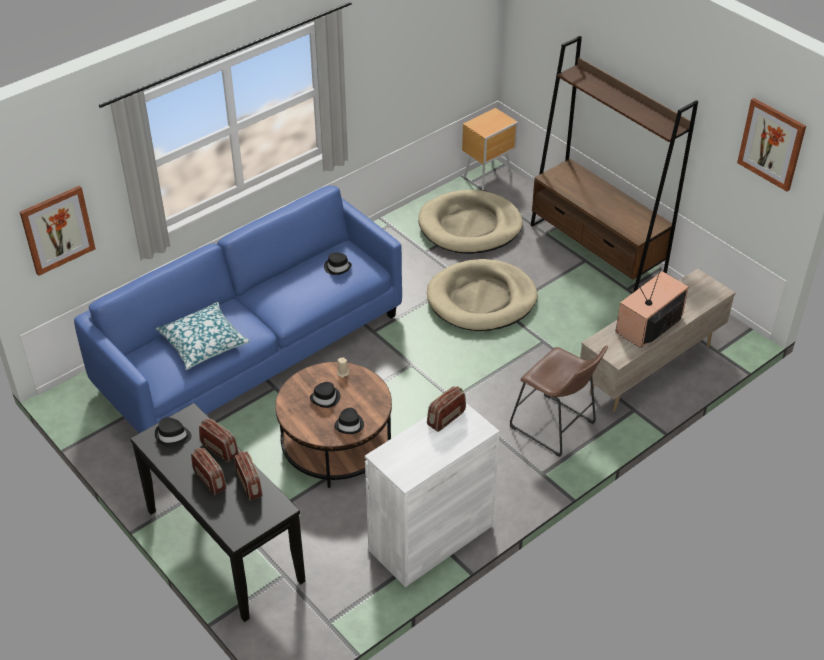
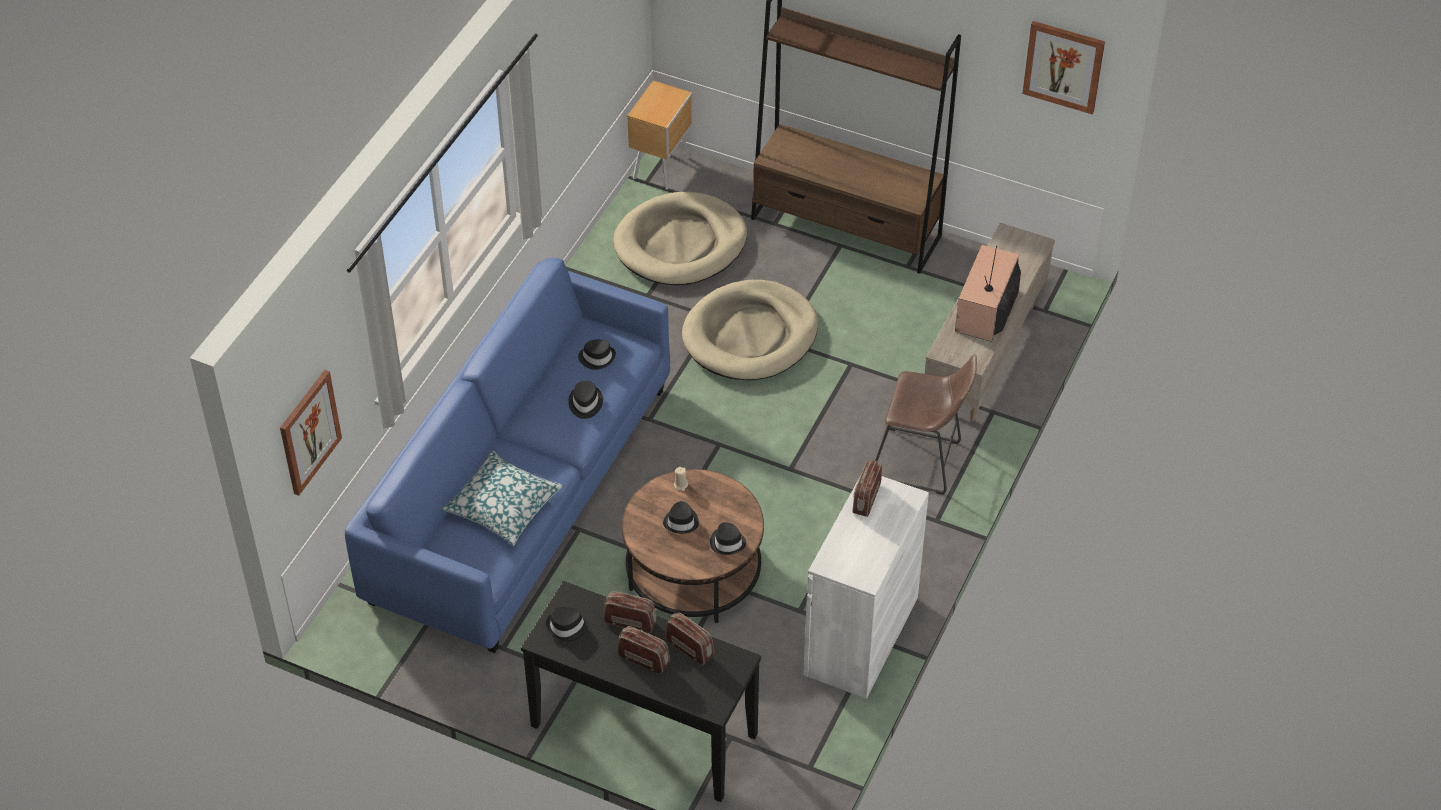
camera: 25 degrees left, 5 degrees up
none -> black hat [568,381,603,419]

